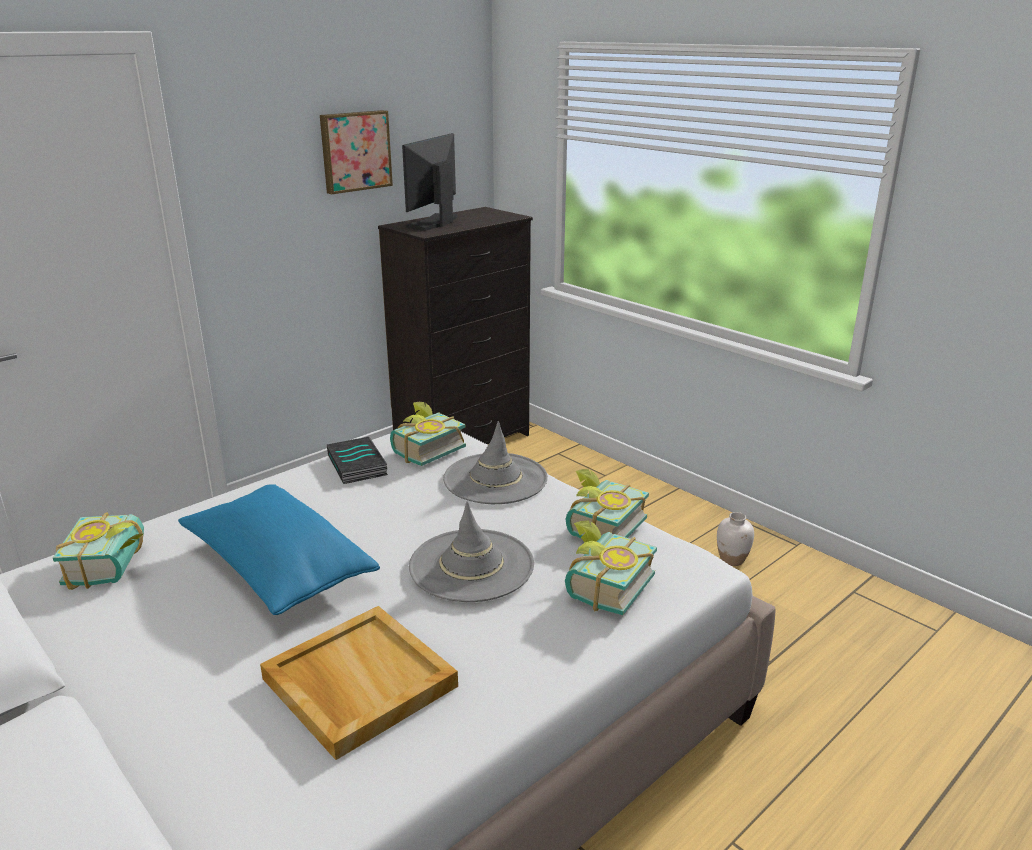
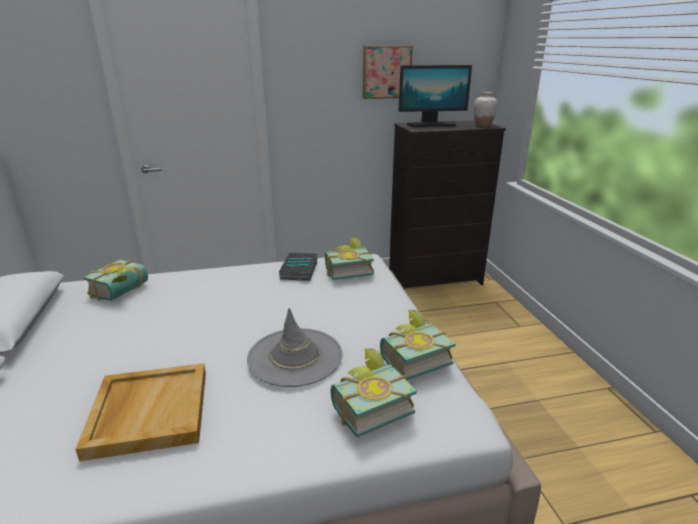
camera: 30 degrees right, 0 degrees up
blue pillow [178,484,380,615] -> none
monitor [402,133,457,231] -> monitor turned 150 degrees counterclockwise [399,65,472,127]
grey hat [443,421,548,504] -> none
white vase [717,512,754,566] -> white vase moved to [474,92,497,127]

